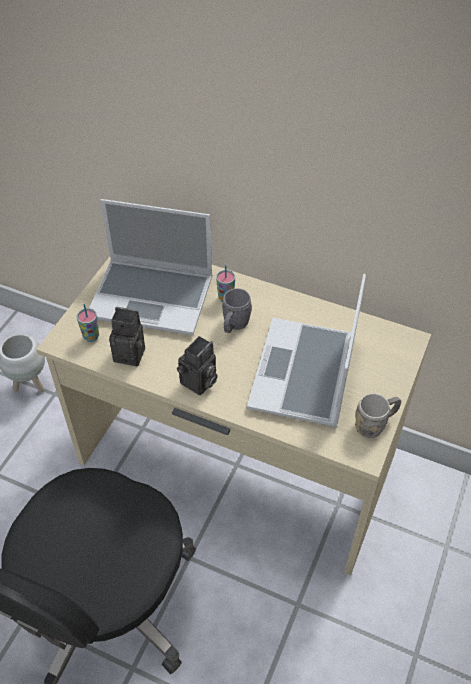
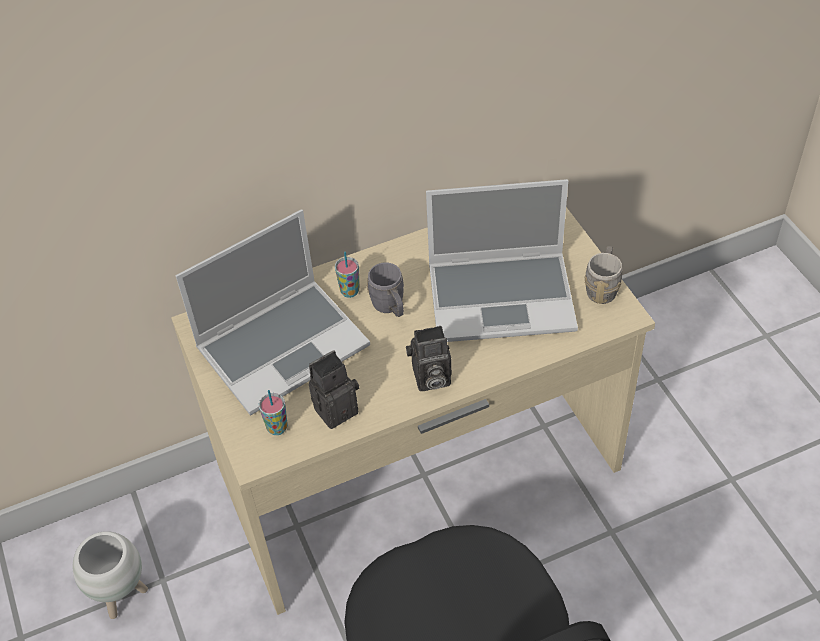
camera: 45 degrees left, 0 degrees up
camera [177,336,218,395] -> camera turned 90 degrees clockwise [406,326,452,391]
laptop [247,274,366,427] -> laptop turned 60 degrees counterclockwise [426,179,578,342]

